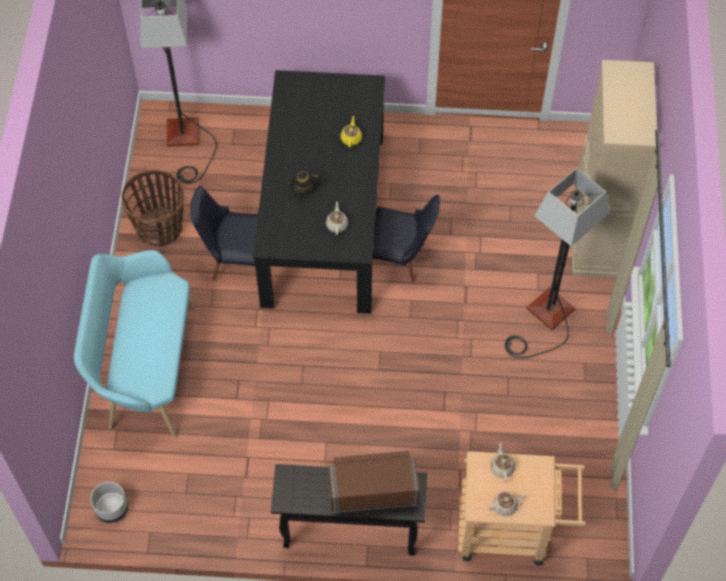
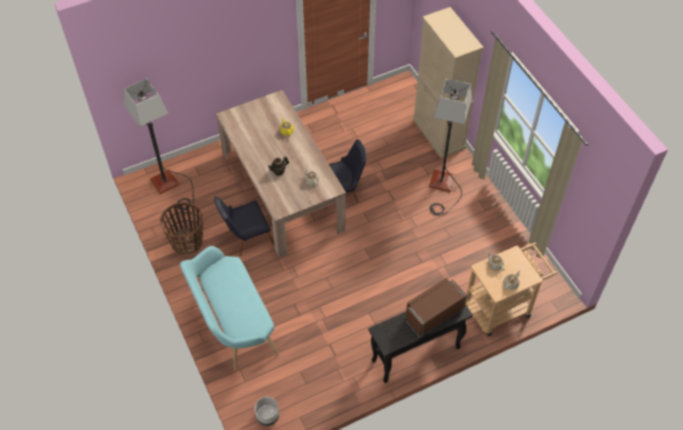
camera: 30 degrees left, 5 degrees down
black dining table [253,70,385,314] -> beige dining table [216,90,346,258]

